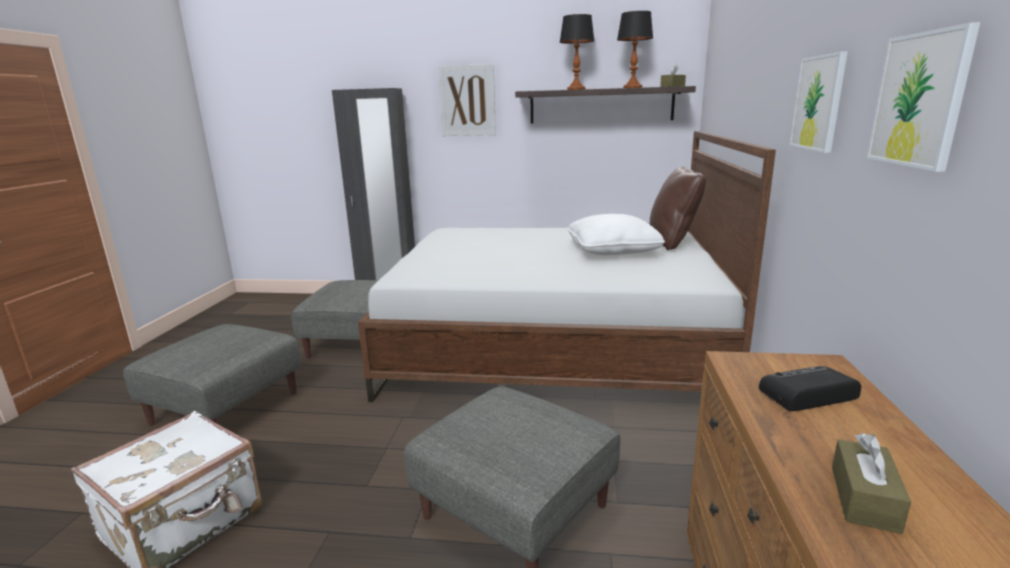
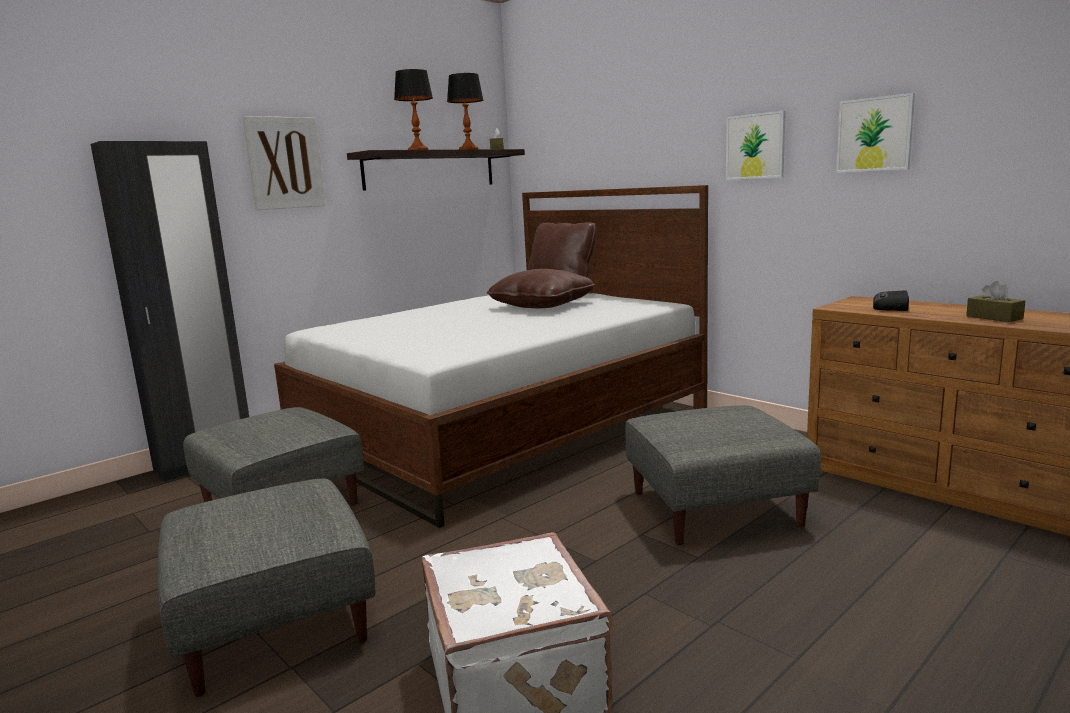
camera: 50 degrees left, 5 degrees down
white pillow [567,214,665,255] -> brown pillow [487,269,595,308]

